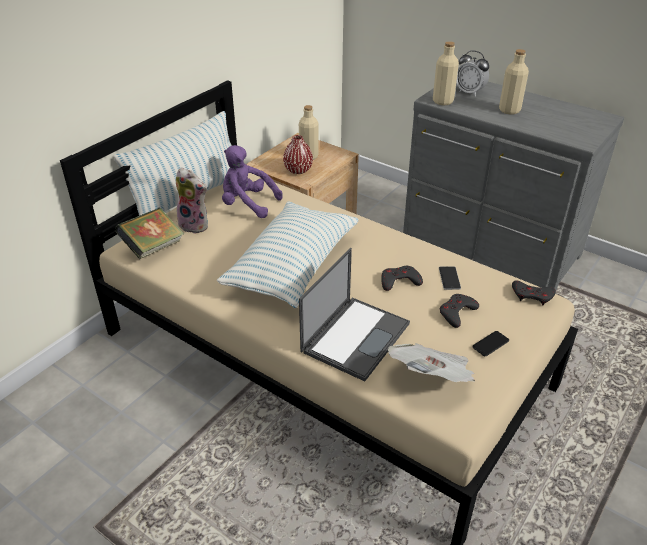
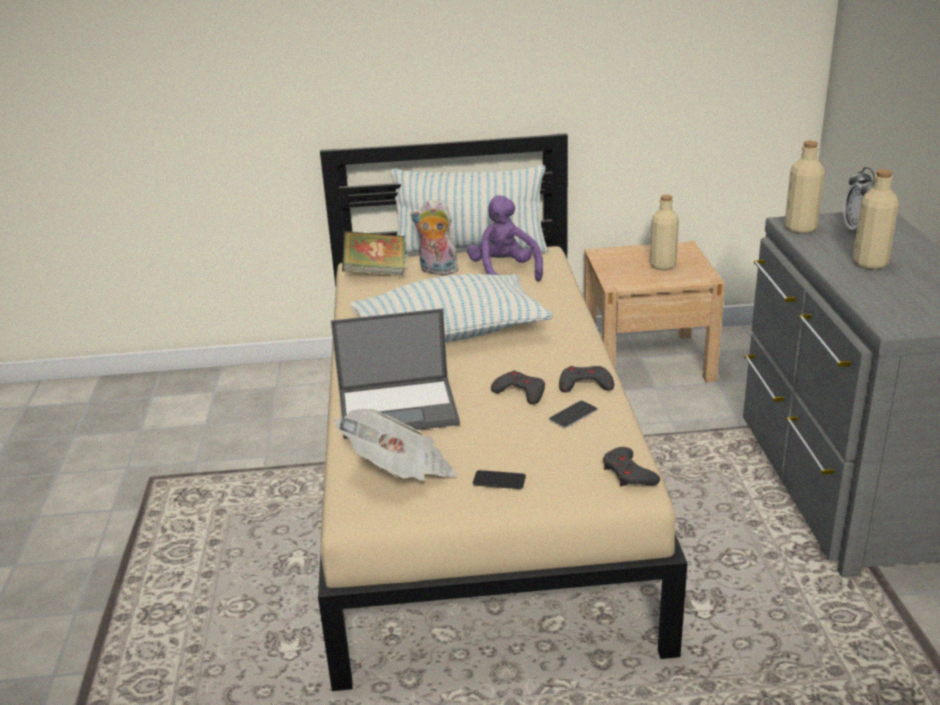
camera: 50 degrees right, 10 degrees down
plush toy [176,167,208,234] -> plush toy turned 120 degrees clockwise [411,199,458,277]
red vase [283,135,313,174] -> none
grey game controller [440,294,479,328] -> grey game controller moved to [559,366,614,392]

